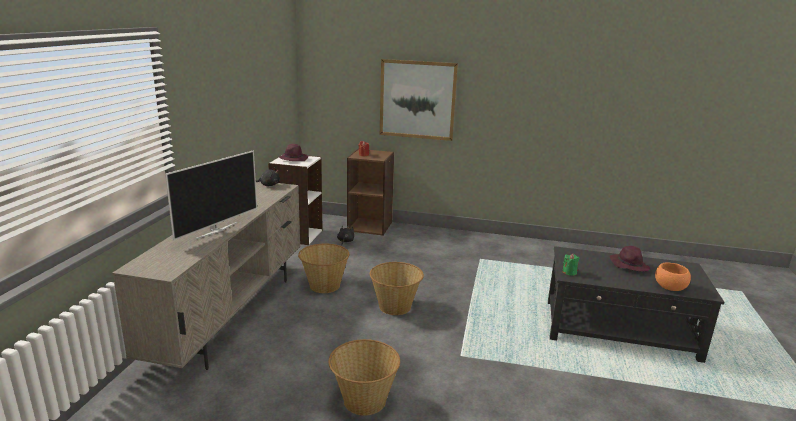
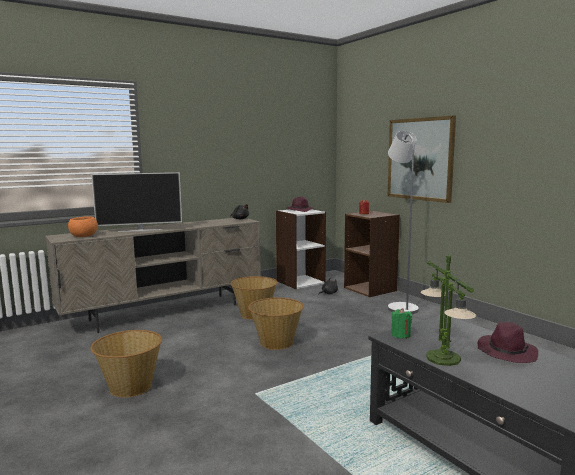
camera: 45 degrees right, 10 degrees down
orange bowl [655,262,691,291] -> orange bowl moved to [68,217,98,237]
none -> grey floor lamp [388,131,419,314]
none -> table lamp [421,255,476,366]

